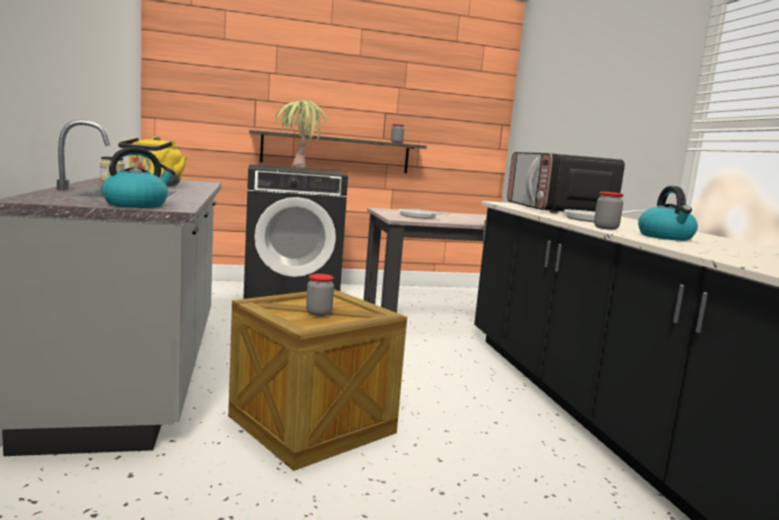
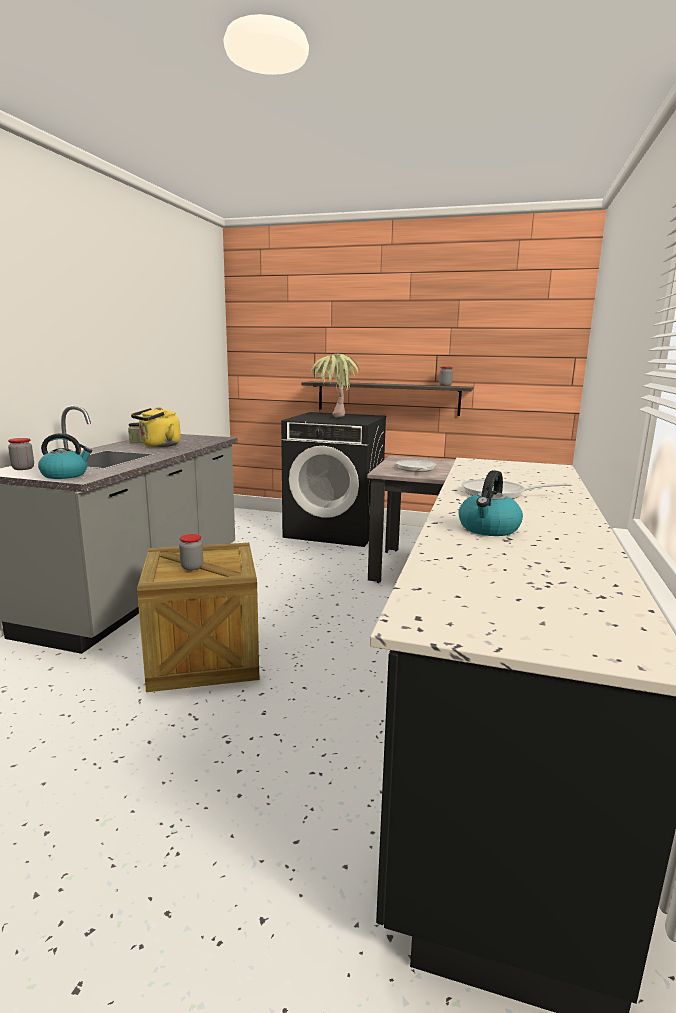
camera: 30 degrees right, 5 degrees up
microwave [507,152,625,213] -> none
jar [594,192,624,230] -> jar moved to [8,438,34,470]

